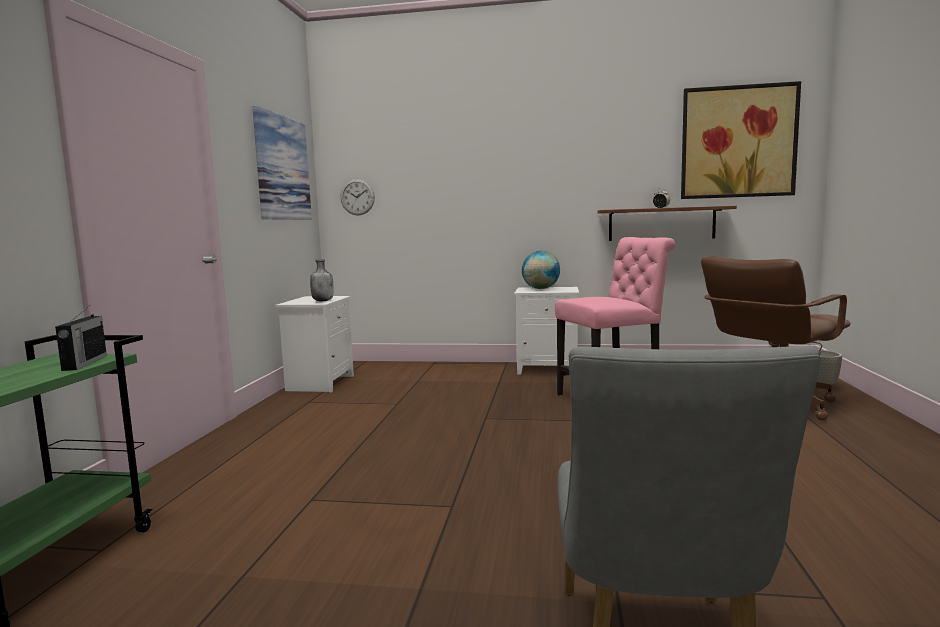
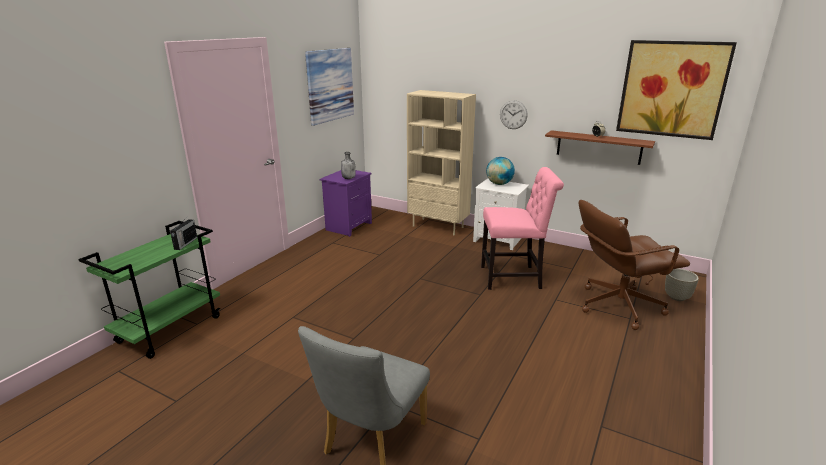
camera: 20 degrees right, 15 degrees up
white nightstand [275,296,354,393] -> purple nightstand [320,170,372,237]
wall clock [340,179,375,215] -> wall clock moved to [500,100,528,129]
none -> beige bookcase [407,90,476,235]

